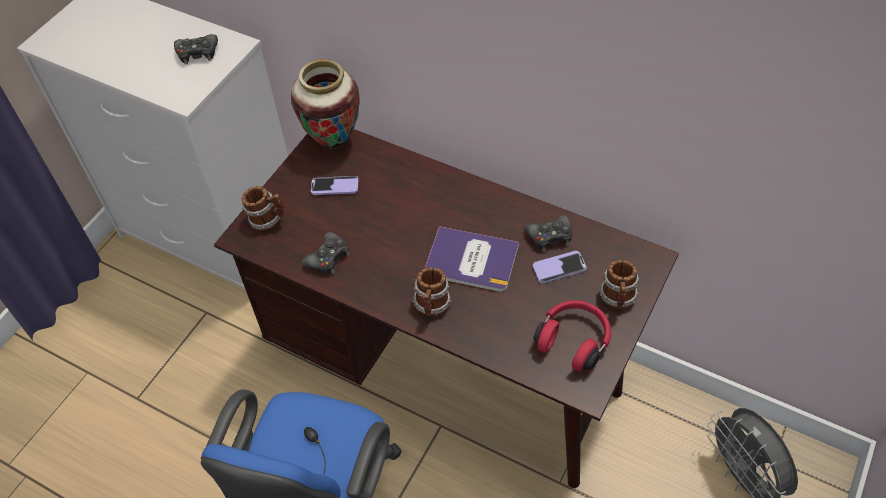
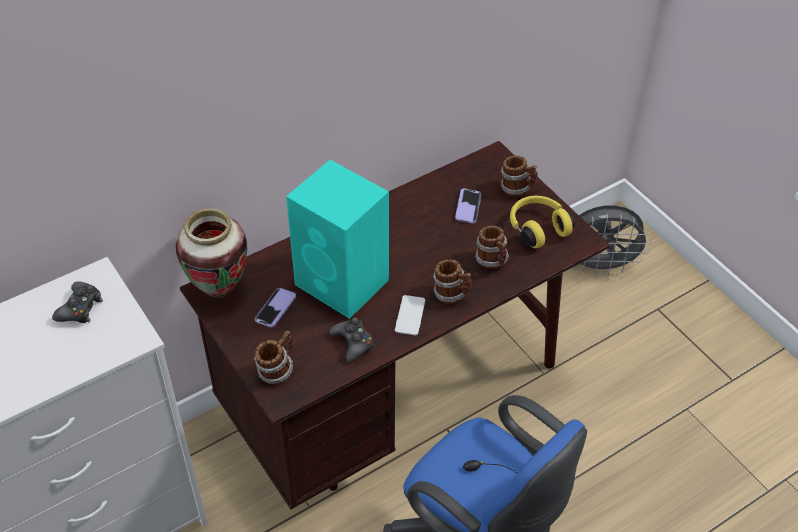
camera: 65 degrees left, 5 degrees down
book [425,226,519,292] -> none
black game controller [524,215,572,252] -> none
red headphones [533,300,611,372] -> yellow headphones [510,196,575,248]
none -> turquoise speaker [286,160,389,319]
none -> phone [395,295,425,335]
none -> mug [475,226,509,269]

